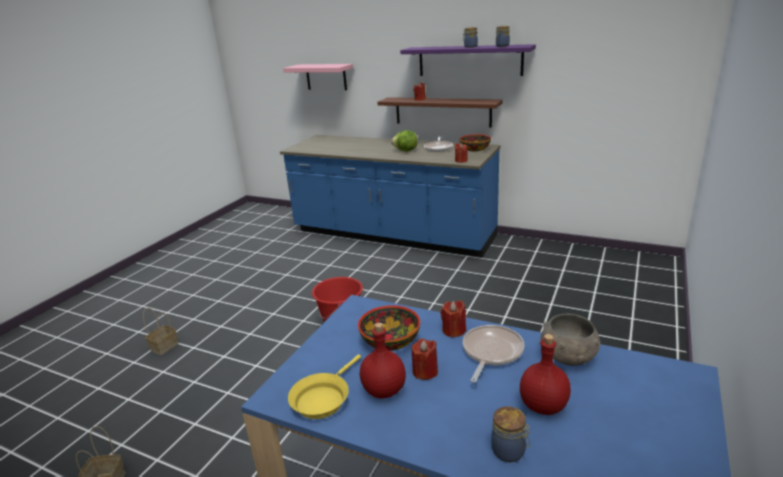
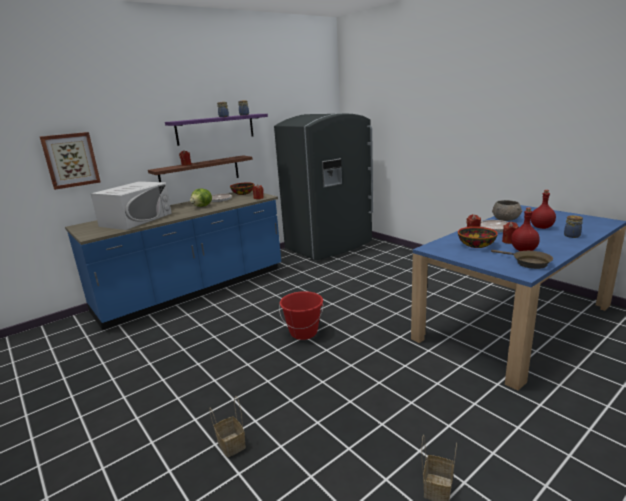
camera: 65 degrees left, 5 degrees down
pink shelf [283,64,353,90] -> picture [40,132,100,190]
yellow frying pan [288,354,361,419] -> brown frying pan [491,250,553,269]
none -> white microwave [91,181,172,230]
none -> grey fridge [274,113,373,260]

